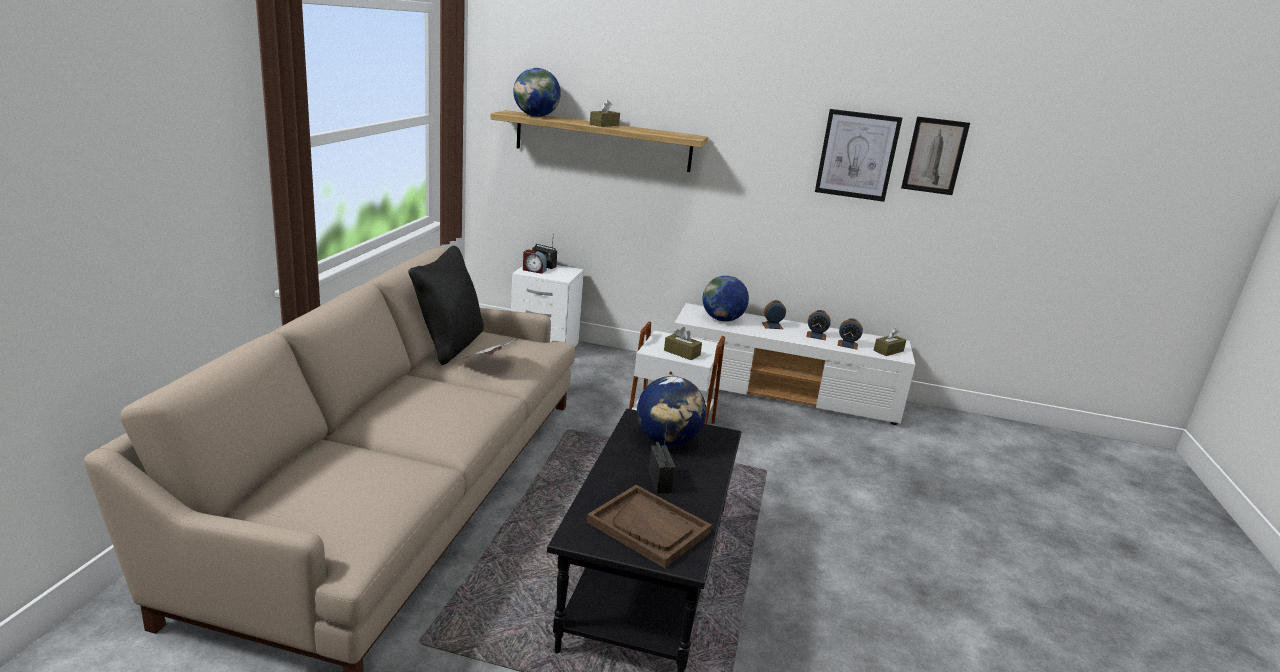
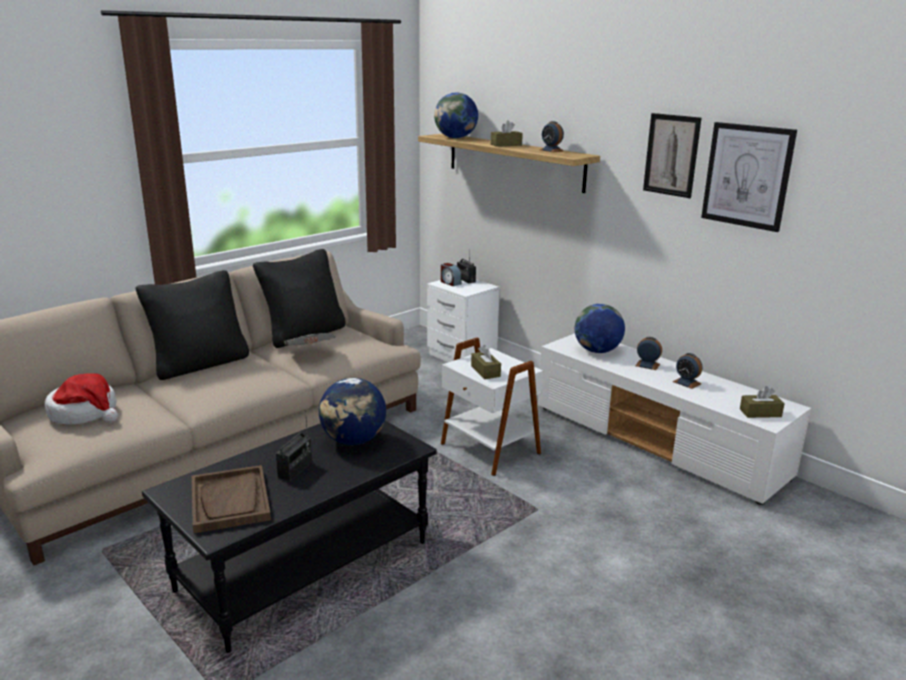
camera: 35 degrees right, 0 degrees up
alarm clock [837,318,863,350] -> alarm clock moved to [540,121,564,152]
picture [901,116,970,195] -> picture moved to [643,113,702,198]
none -> hat [45,373,118,425]
none -> black pillow [136,270,249,380]

